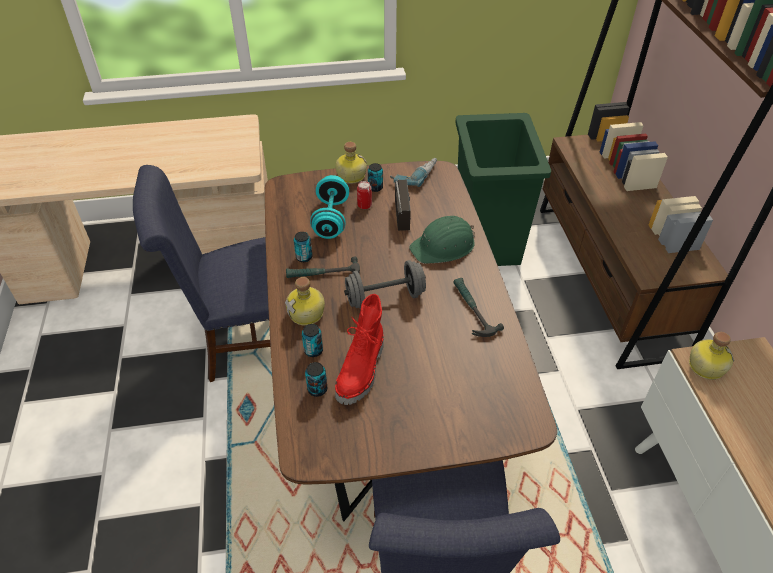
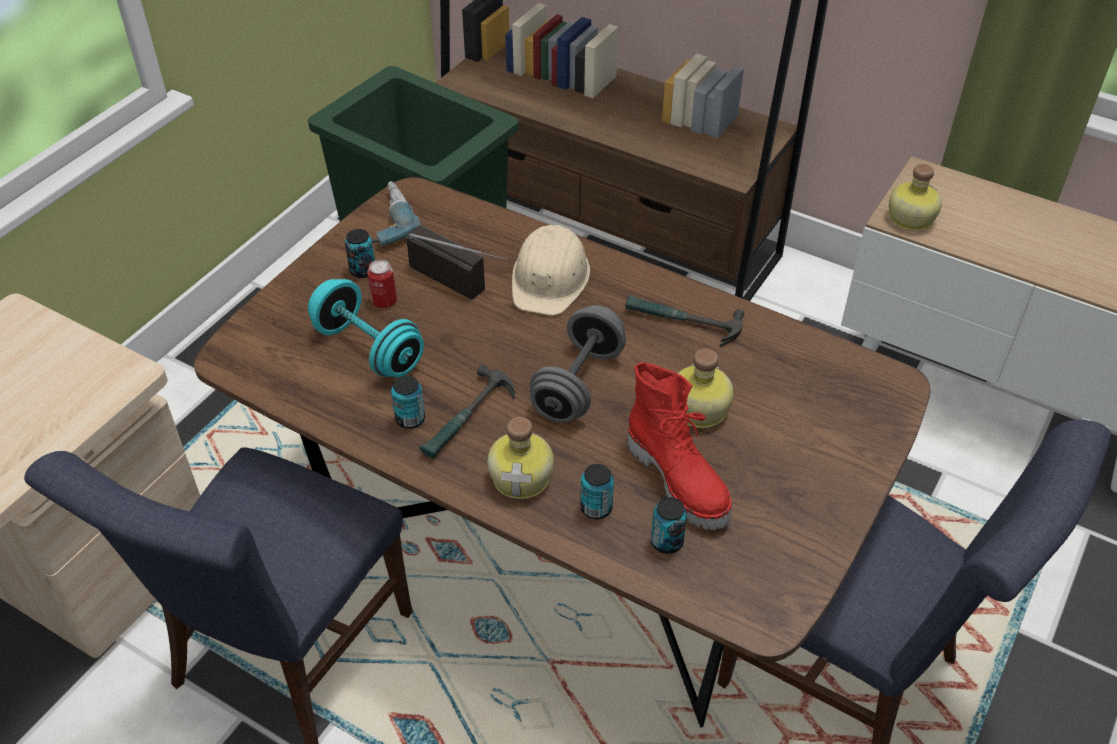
camera: 50 degrees left, 0 degrees up
bottle [335,142,367,184] -> bottle moved to [678,349,734,428]
green hard hat [409,216,475,264] -> beige hard hat [512,225,590,315]

